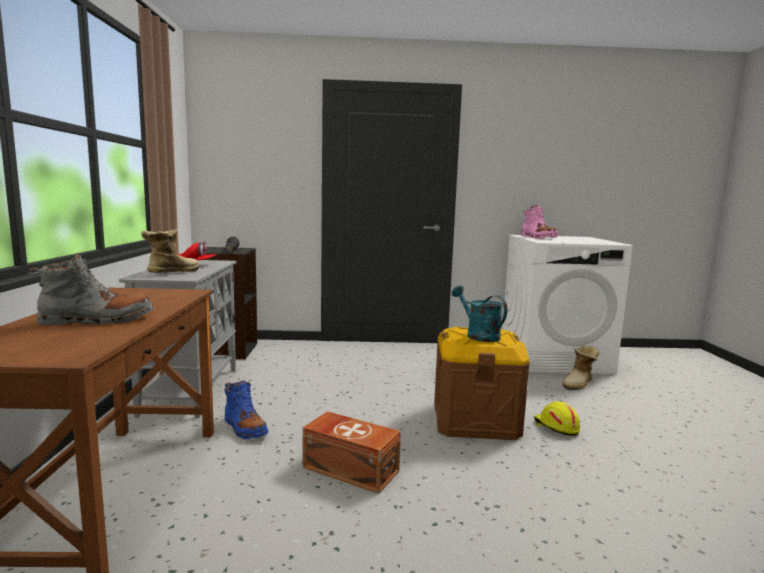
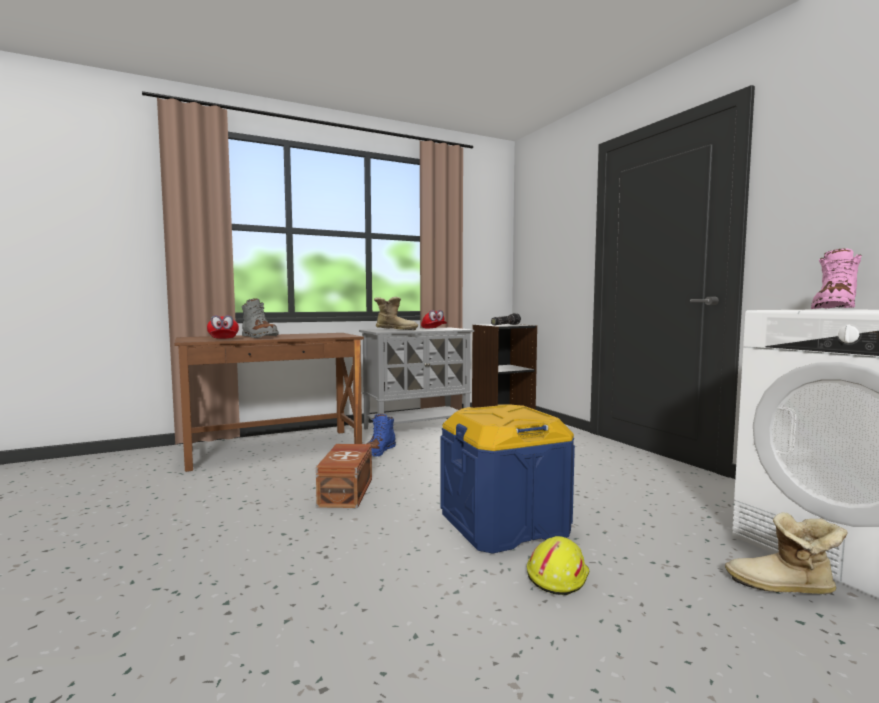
camera: 65 degrees right, 5 degrees down
brown storage box [434,327,530,440] -> blue storage box [441,404,575,554]
turquoise watering can [452,285,508,342] -> none
none -> red cap [207,315,239,339]

